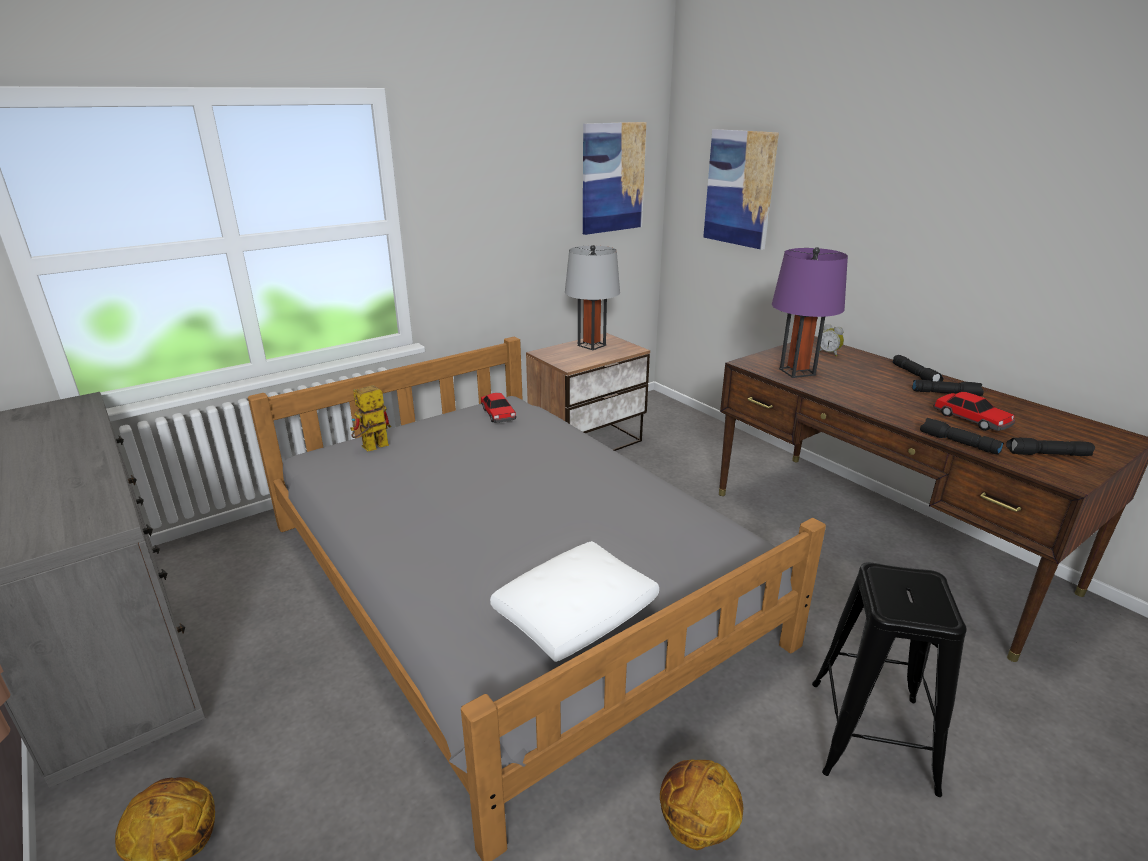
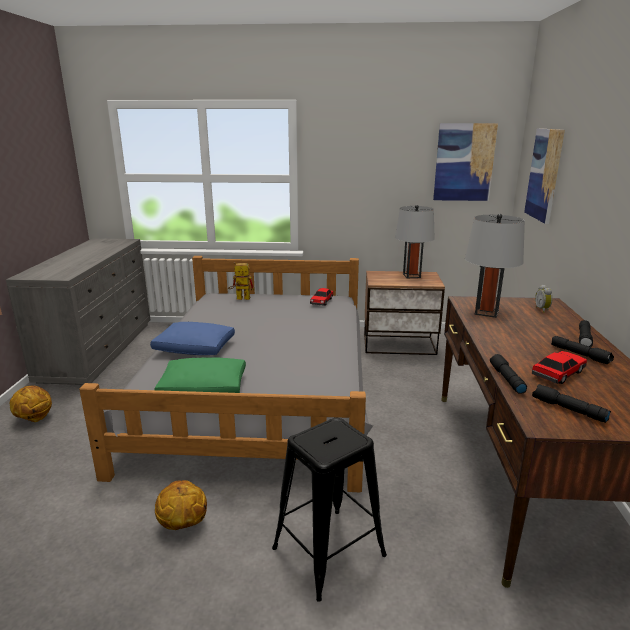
camera: 40 degrees right, 5 degrees down
white pillow [490,541,659,662] -> green pillow [154,357,246,393]
purple table lamp [772,247,848,378] -> grey table lamp [465,214,525,318]
toy car [933,392,1015,431] -> toy car turned 135 degrees counterclockwise [532,351,587,384]
none -> blue pillow [150,322,235,355]

